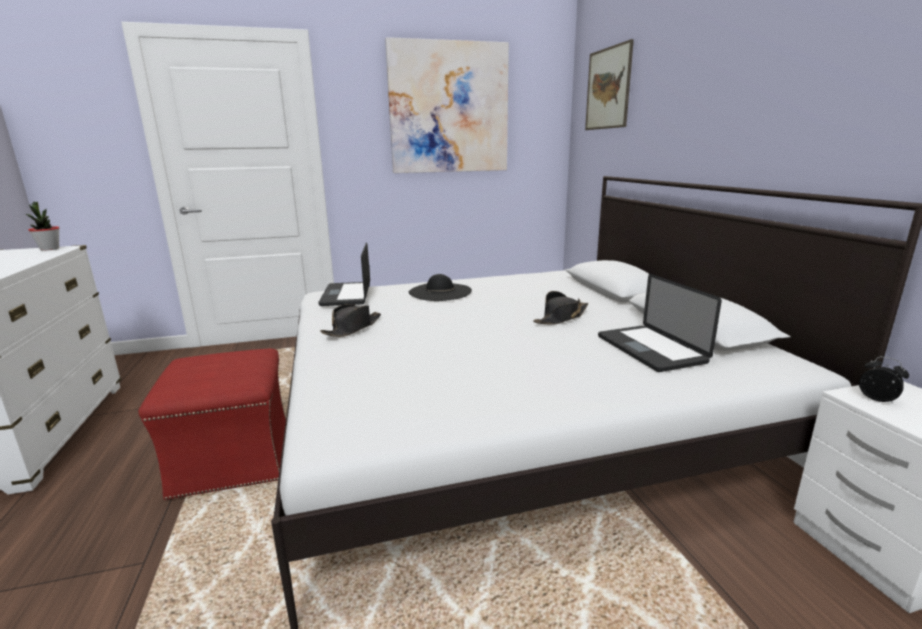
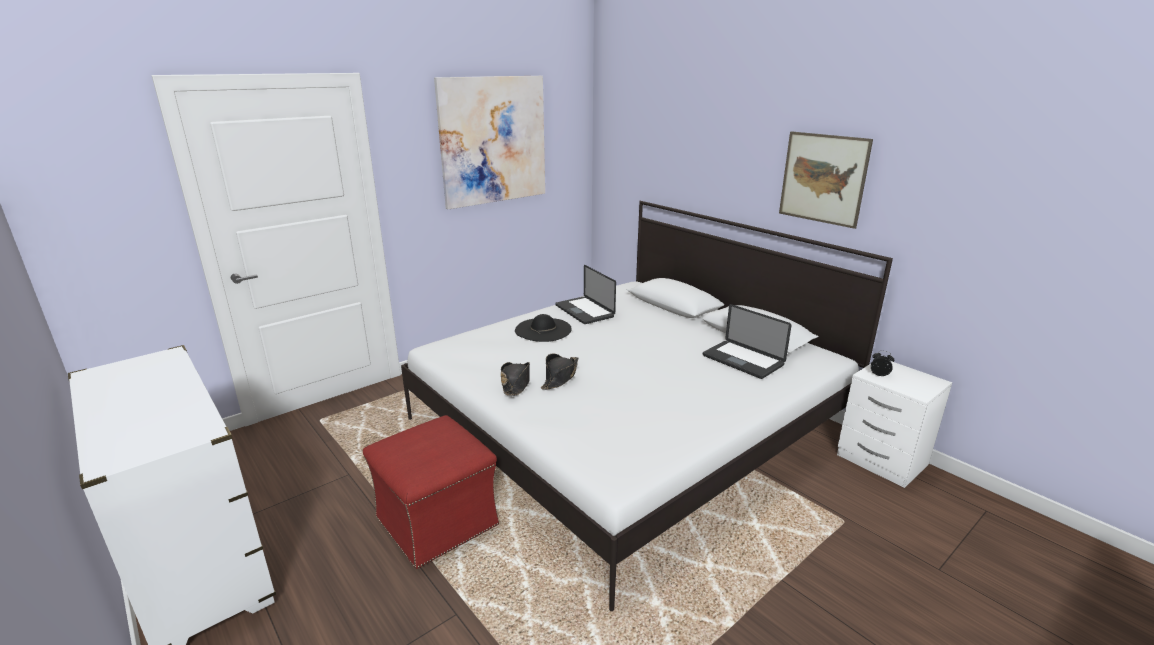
camera: 25 degrees left, 5 degrees up
potted plant [26,201,59,250] -> none
laptop [318,242,370,306] -> laptop moved to [555,265,616,324]
black hat [533,291,588,325] -> black hat moved to [541,353,578,390]
picture [585,39,634,130] -> picture moved to [779,131,873,229]

